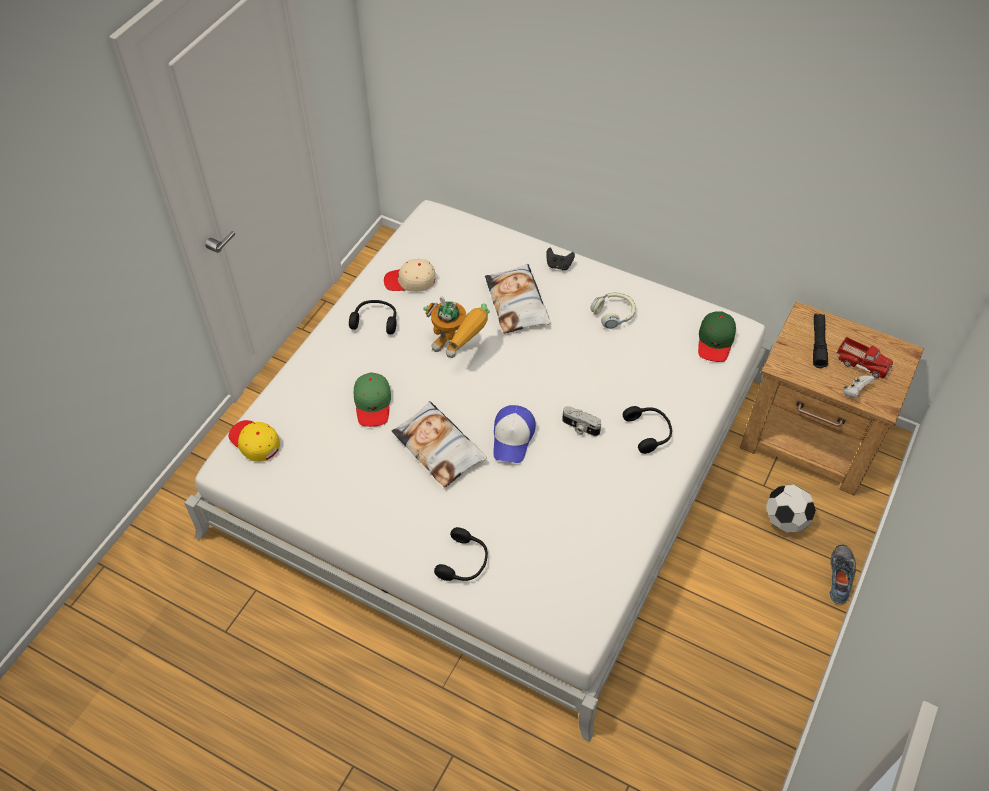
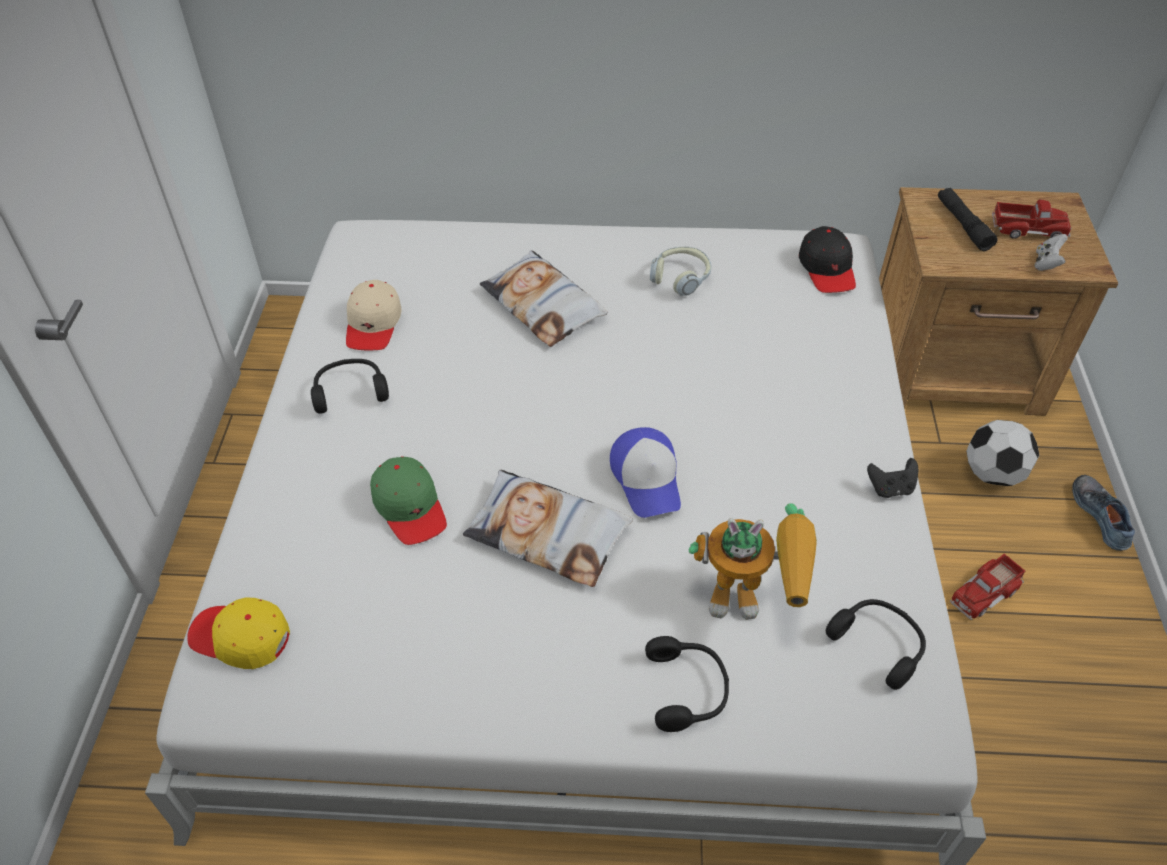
camera: 25 degrees left, 5 degrees down
beige cap [384,259,435,292] -> beige cap turned 60 degrees counterclockwise [346,280,402,351]
toy robot [423,296,490,358] -> toy robot moved to [689,503,817,620]
black game controller [546,248,575,270] -> black game controller moved to [867,458,918,498]
camera [562,406,601,436] -> none
black headphones [623,406,672,454] -> black headphones moved to [826,599,926,690]
green cap [698,311,736,362] -> black cap [799,226,856,293]
none -> toy truck [950,554,1025,620]

